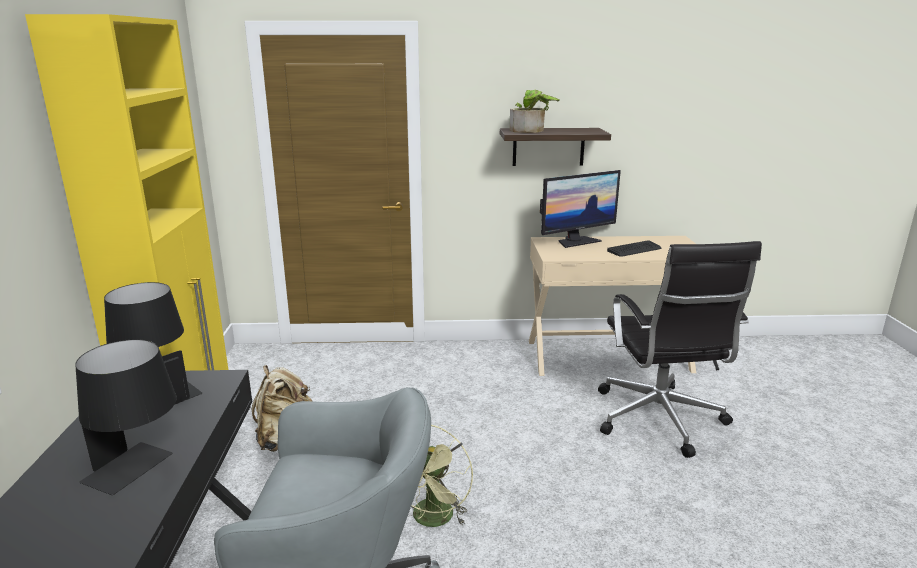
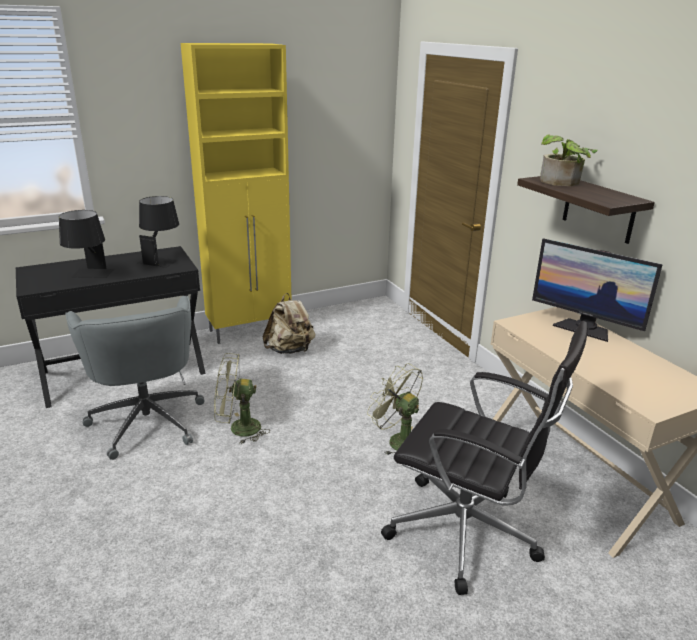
camera: 65 degrees right, 5 degrees up
black office chair [598,241,762,458] -> black office chair turned 120 degrees counterclockwise [381,321,587,595]
keyboard [607,240,661,257] -> none
none -> green fan [367,363,423,455]

